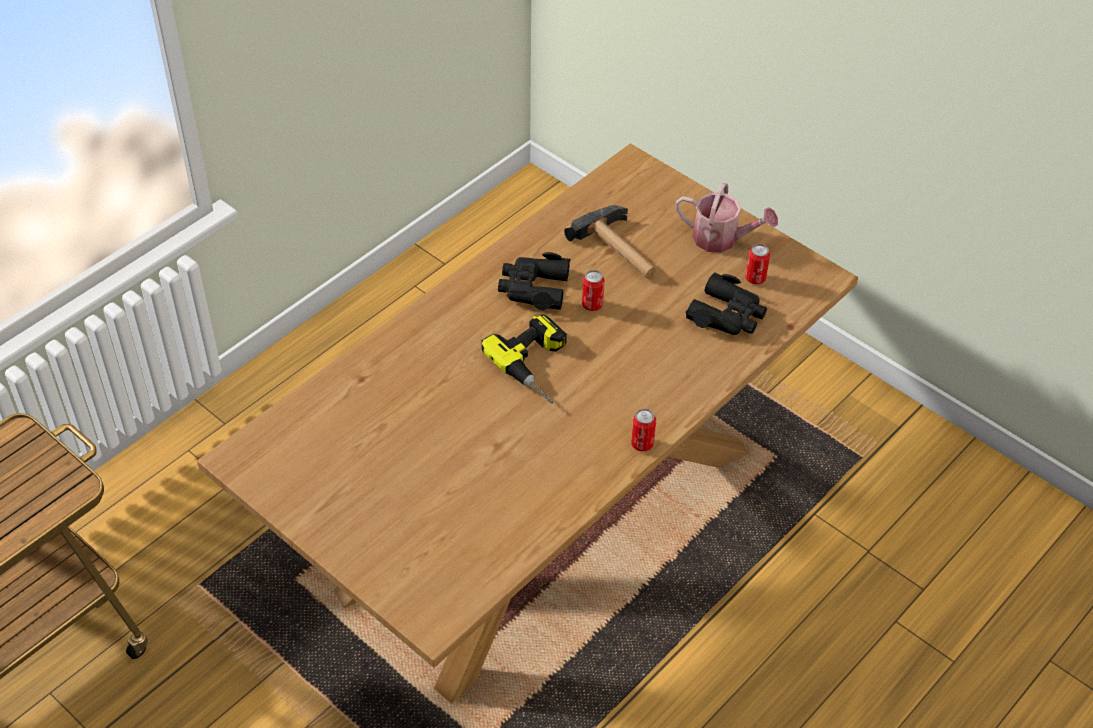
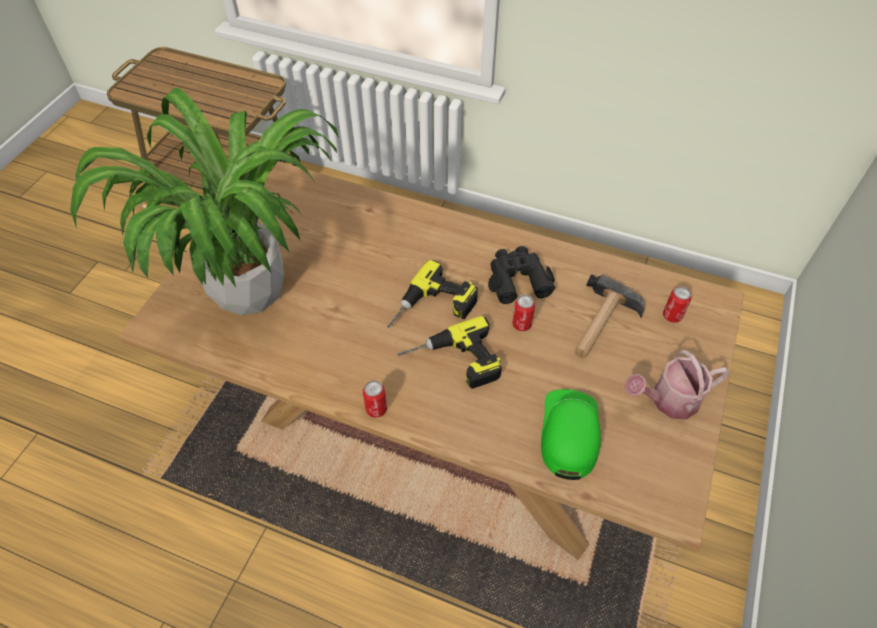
camera: 70 degrees right, 5 degrees up
watering can [675,183,778,253] -> watering can turned 75 degrees clockwise [625,350,730,419]
black binoculars [686,272,767,335] -> green cap [541,389,601,480]
can [745,244,770,285] -> can moved to [663,286,692,323]
none -> potted plant [70,88,339,316]
none -> power drill [398,316,502,389]

